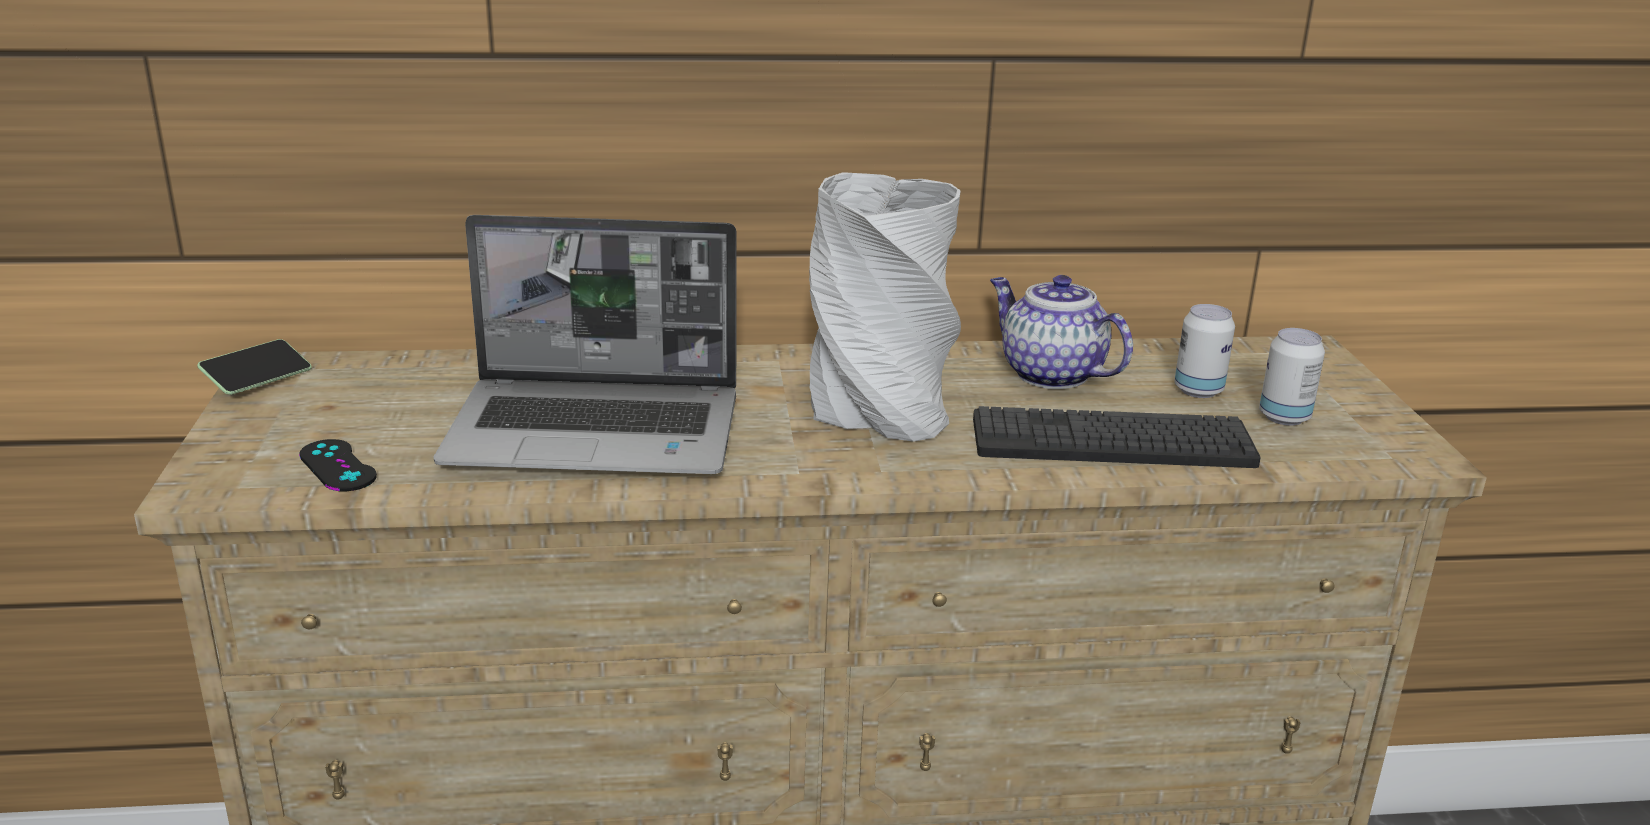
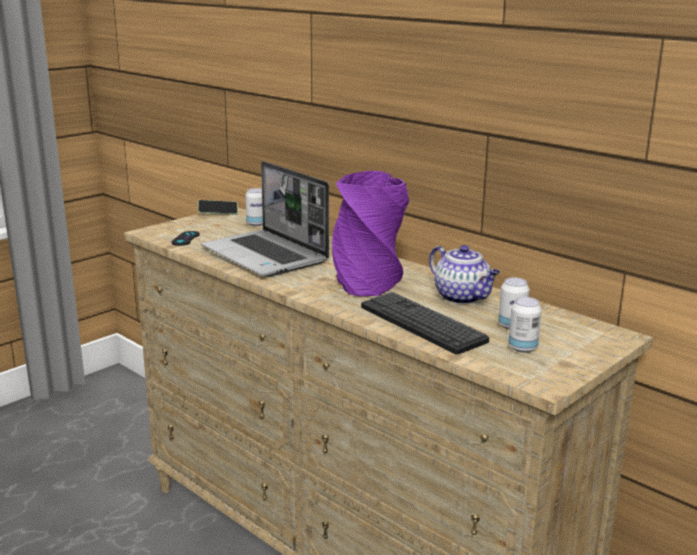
camera: 50 degrees right, 5 degrees down
grey vase [809,172,961,442] -> purple vase [332,171,409,296]
teapot [990,275,1133,389] -> teapot turned 135 degrees clockwise [429,245,500,304]
none -> can [245,188,263,226]

